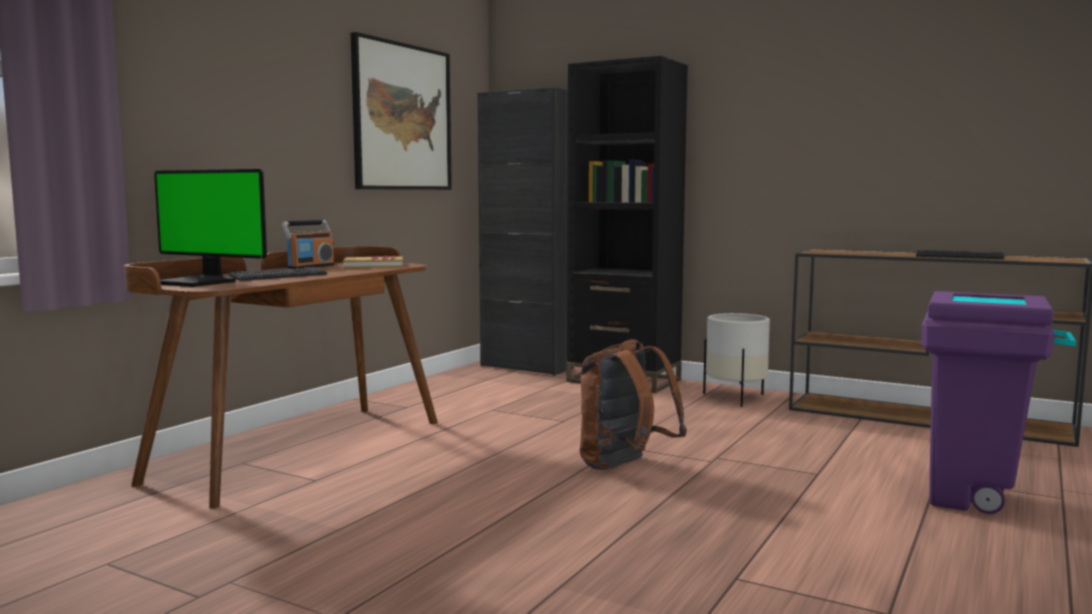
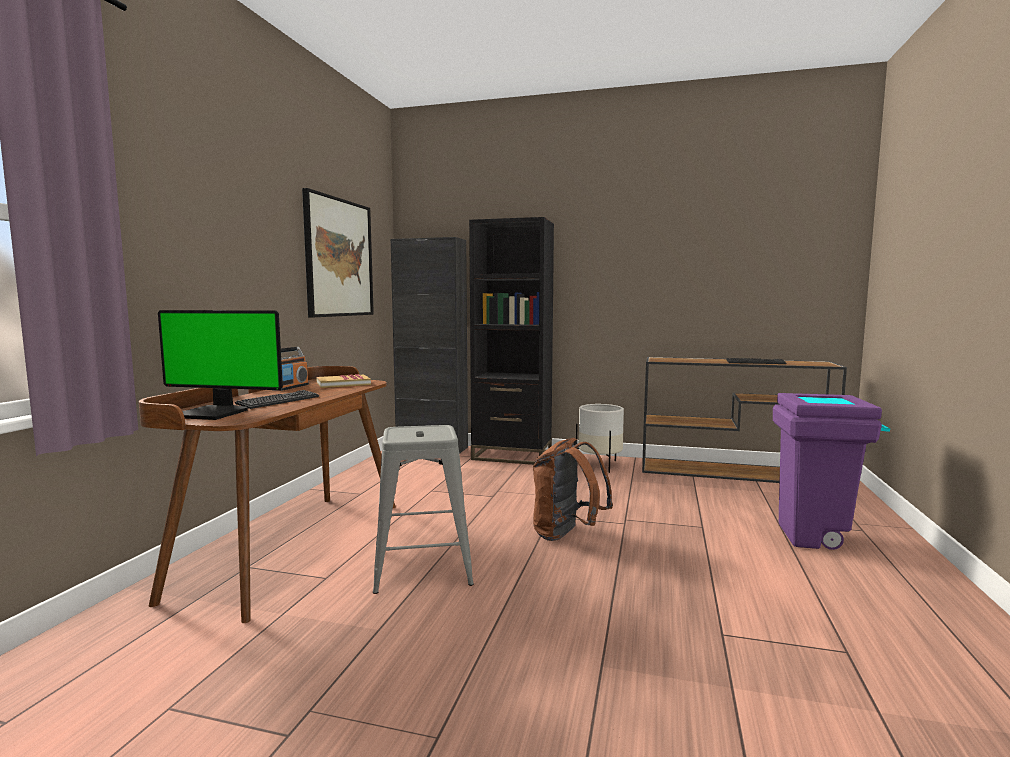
camera: 15 degrees left, 0 degrees up
none -> grey stool [373,425,474,594]

